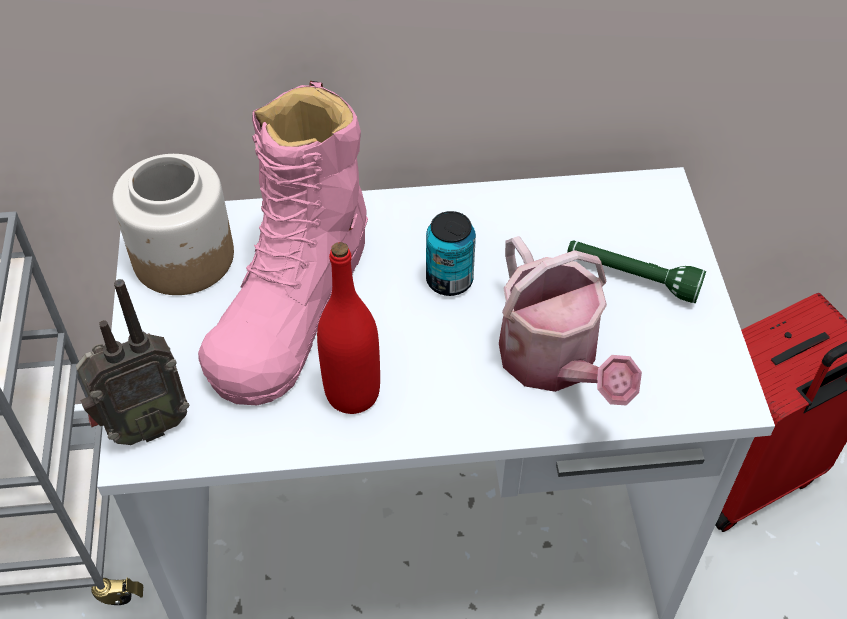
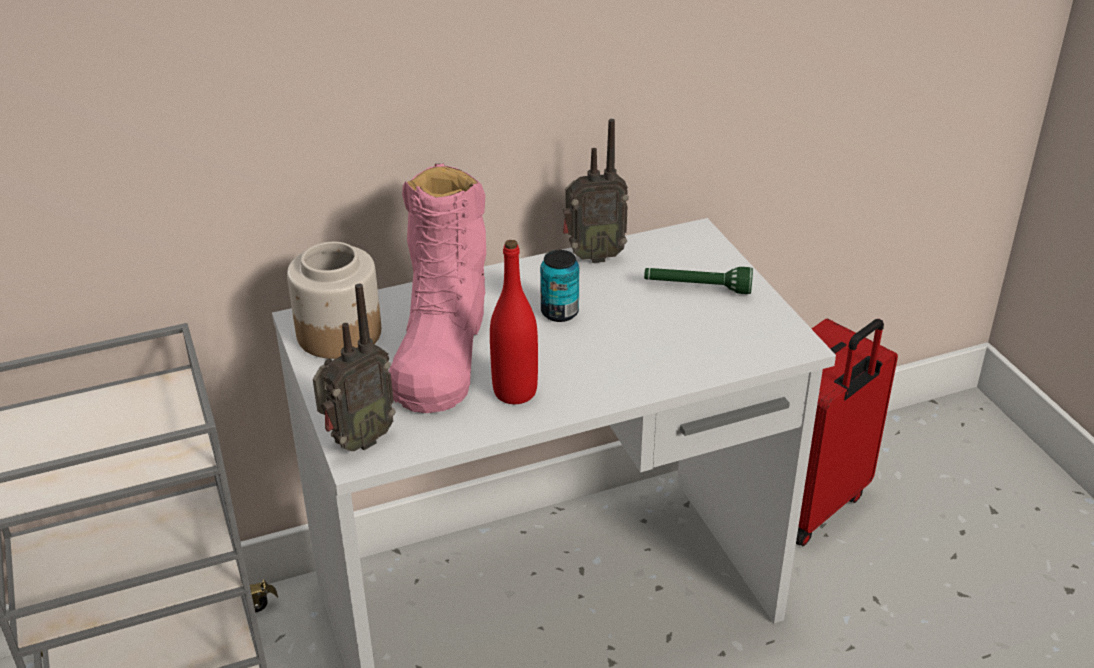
camera: 15 degrees left, 15 degrees down
watering can [499,236,642,405] -> none
none -> radio [563,119,629,263]

